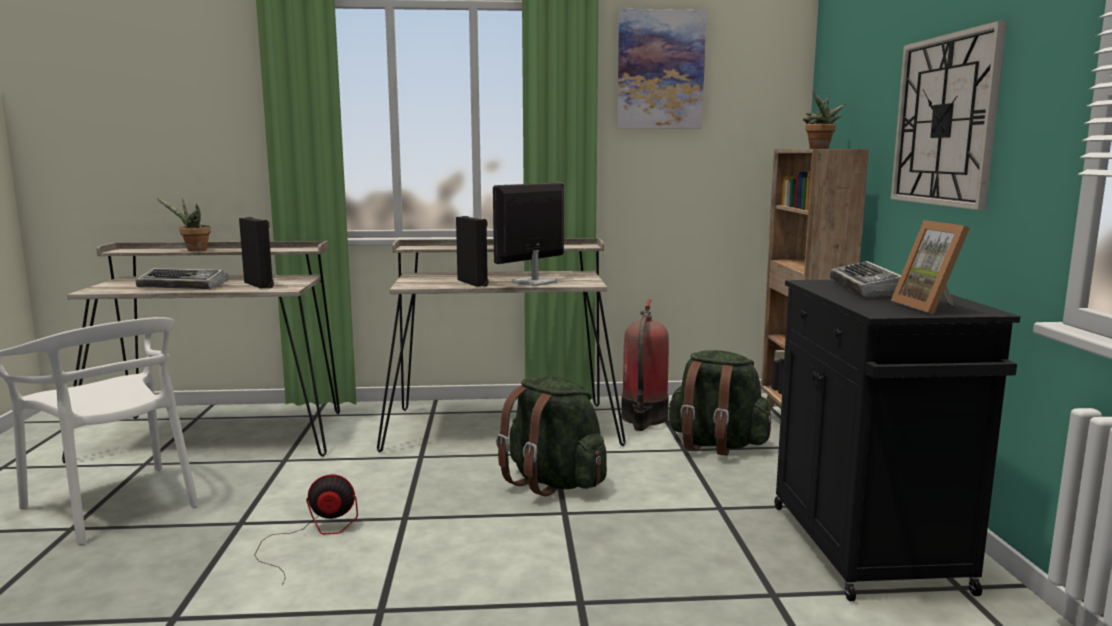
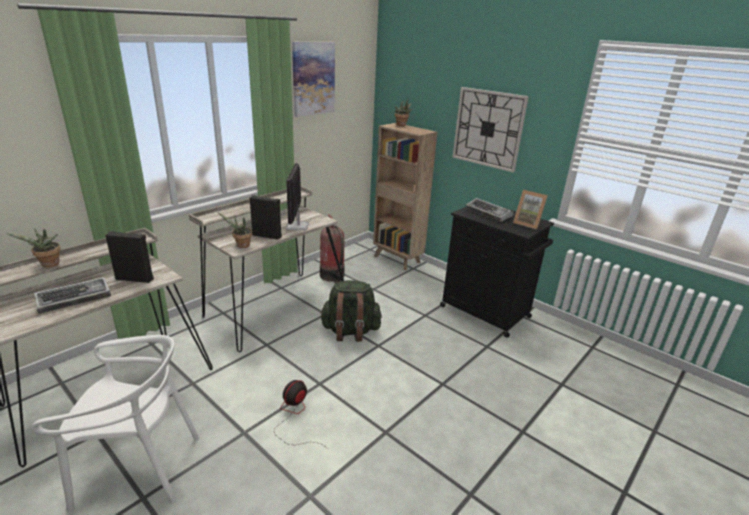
camera: 45 degrees left, 15 degrees up
green backpack [668,350,771,456] -> none
none -> potted plant [218,212,252,248]

